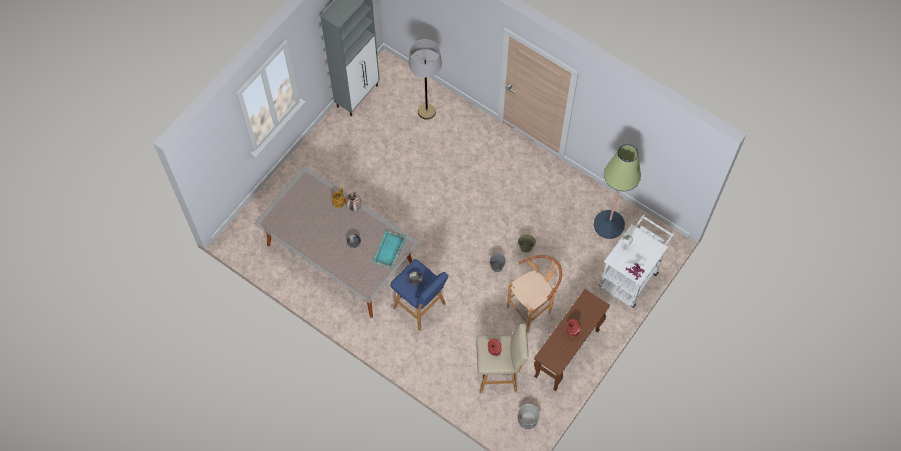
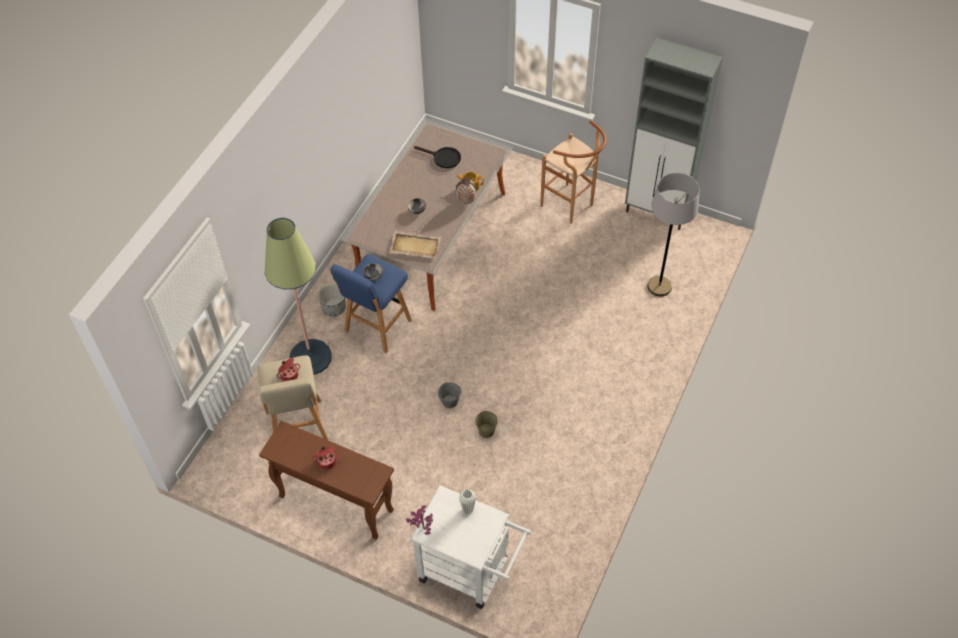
camera: 80 degrees right, 10 degrees down
turquoise tray [372,230,406,269] -> beige tray [389,231,441,259]
brown stool [507,255,562,333] -> brown stool moved to [541,120,607,224]
planter [518,404,540,429] -> planter moved to [318,284,346,316]
floor lamp [594,144,641,239] -> floor lamp moved to [264,218,332,375]
none -> black frying pan [414,146,461,168]

